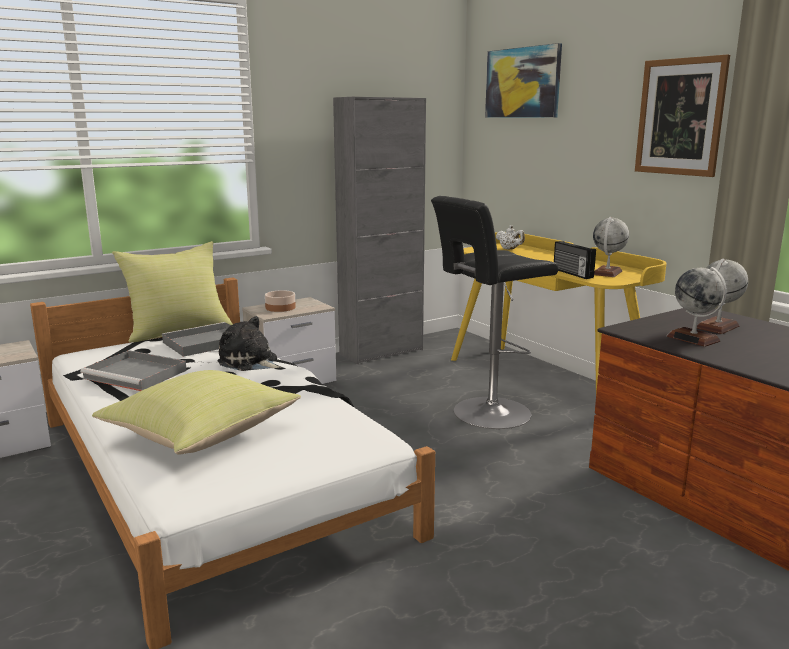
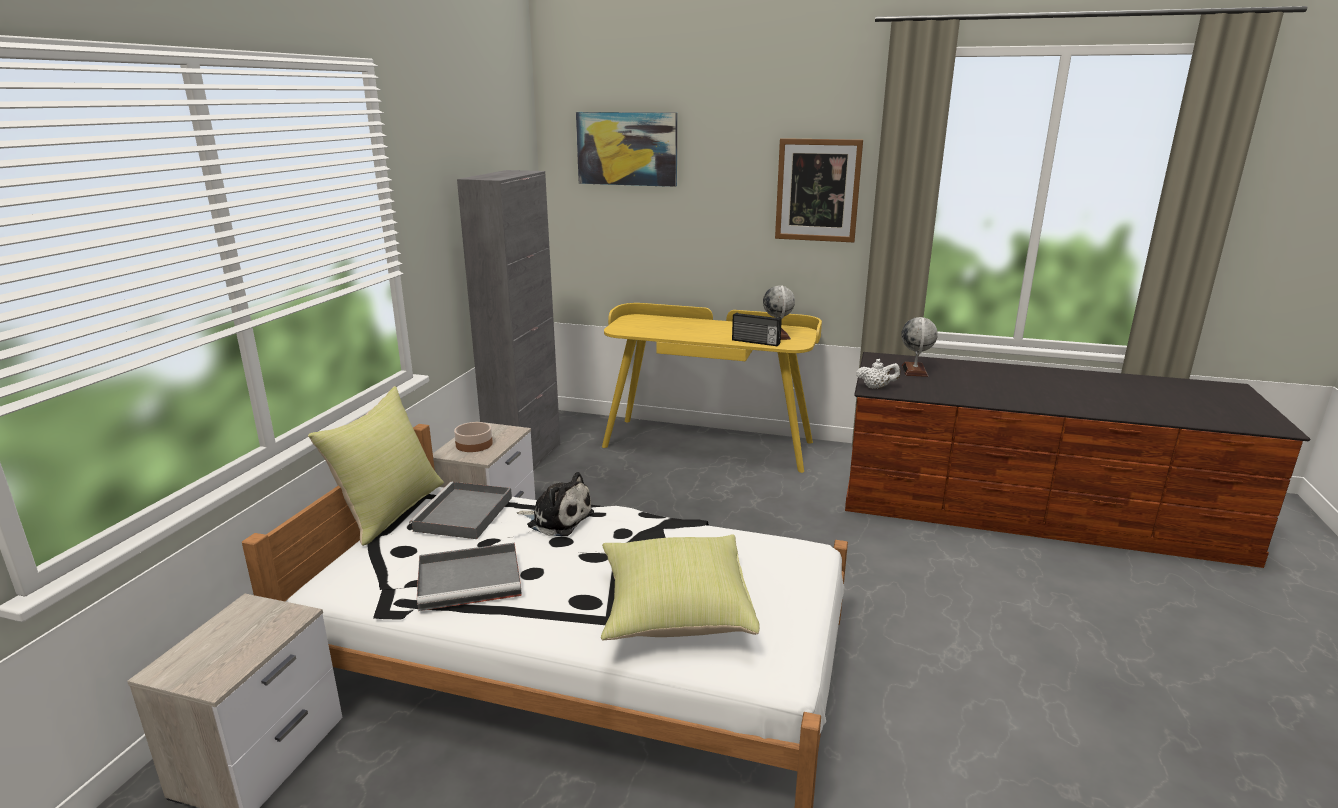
camera: 40 degrees left, 5 degrees up
plush toy [218,316,283,371] -> plush toy turned 150 degrees counterclockwise [517,472,594,536]
black stool [431,196,559,429] -> none
white teapot [496,225,525,249] -> white teapot moved to [856,359,900,389]
globe [667,267,727,347] -> none

